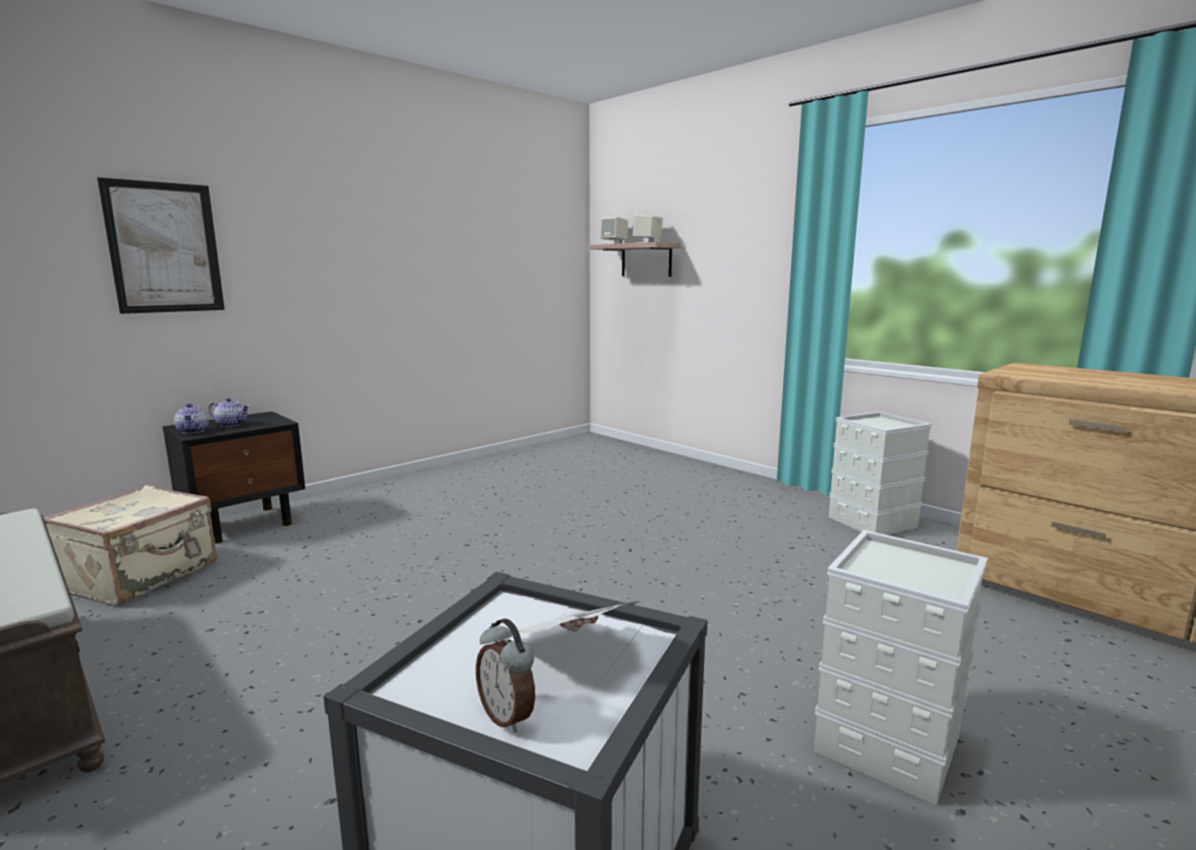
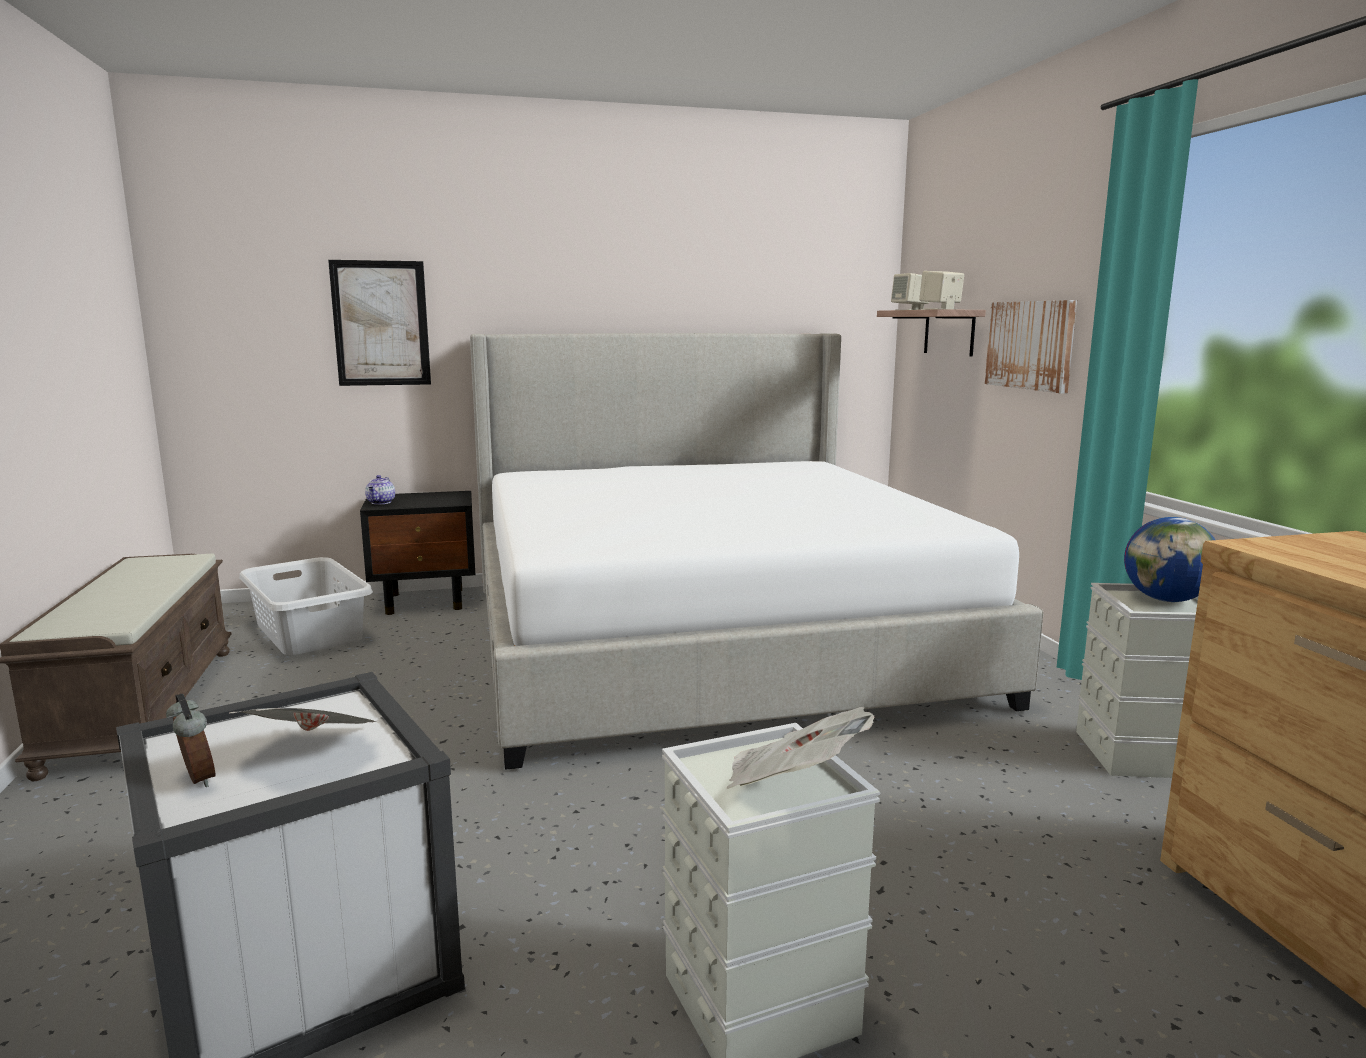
camera: 30 degrees right, 0 degrees up
beige suitcase [44,485,217,606] -> grey laundry basket [239,557,373,655]
teapot [209,398,249,427] -> none
alarm clock [476,619,535,733] -> alarm clock turned 150 degrees clockwise [166,693,215,787]
none -> bed [470,333,1043,770]
none -> newspaper [727,707,874,789]
none -> picture [985,300,1077,394]
none -> globe [1124,517,1215,602]

